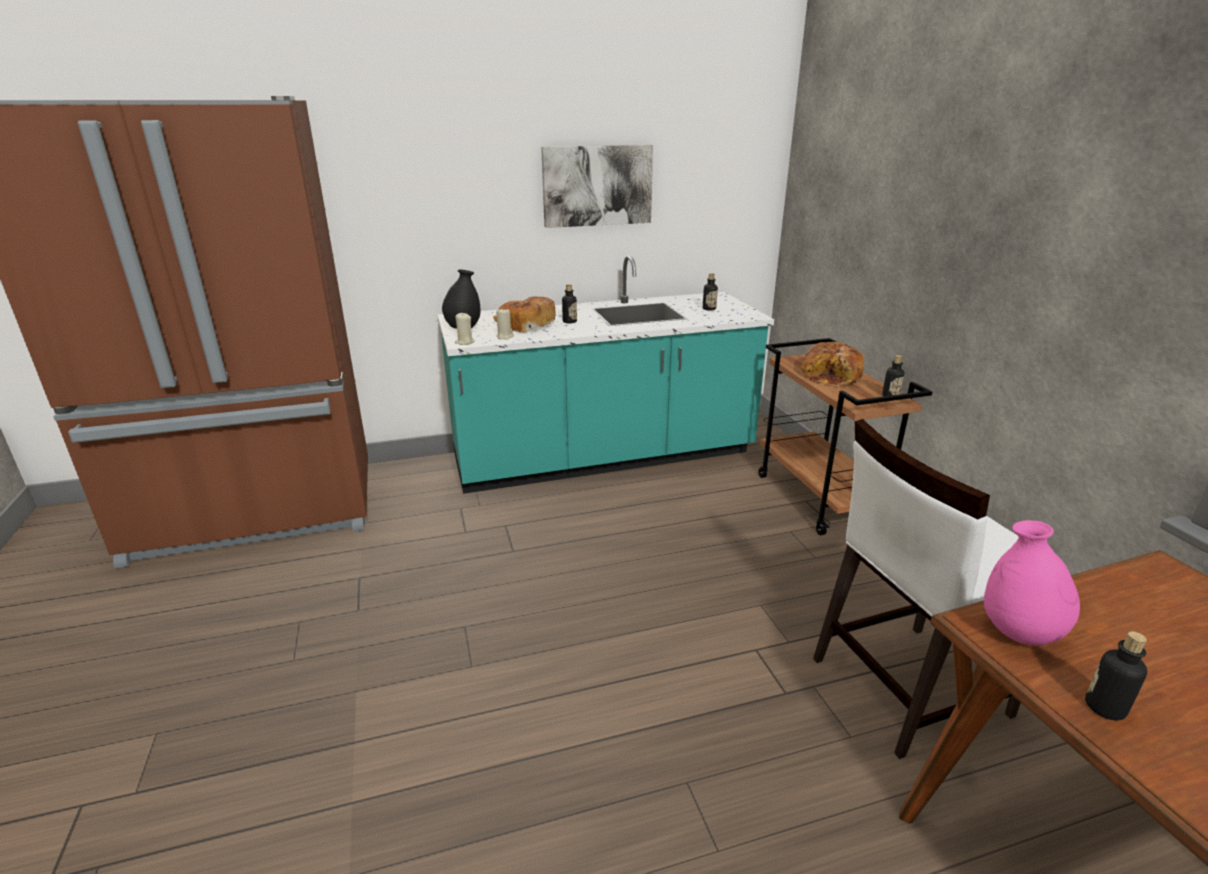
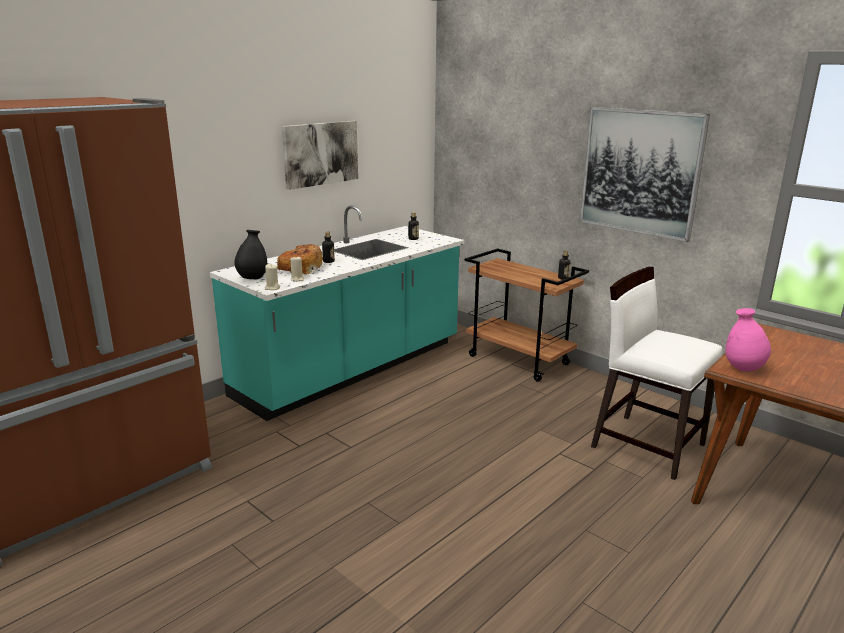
camera: 30 degrees left, 5 degrees down
bread [801,342,864,386] -> none
white chair [813,419,1021,759] -> white chair turned 90 degrees clockwise [591,267,723,480]
bottle [1085,631,1147,721] -> none
none -> picture [580,107,710,242]

